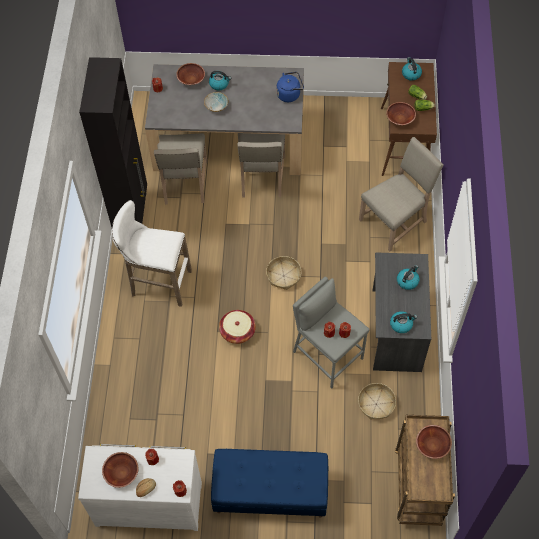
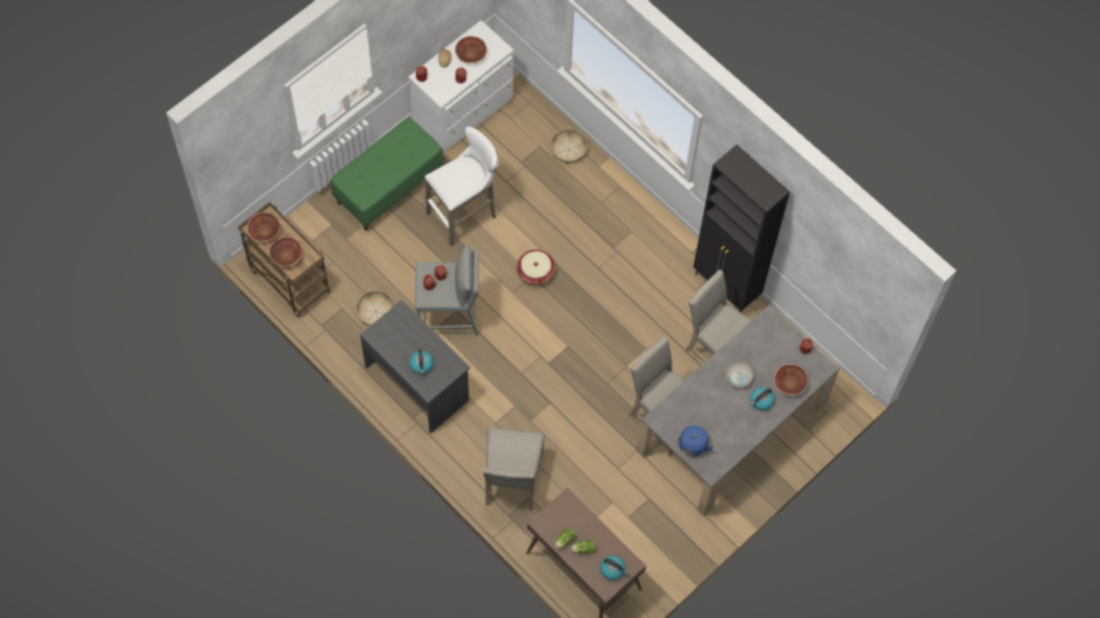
camera: 130 degrees right, 5 degrees up
white stool [112,200,192,307] -> white stool moved to [425,126,499,246]
blue bench [211,449,328,518] -> green bench [330,117,444,231]
basket [266,256,302,290] -> basket moved to [550,129,588,165]
brown bowl [386,102,416,125] -> brown bowl moved to [247,212,280,242]
kettle [390,311,417,333] -> none

